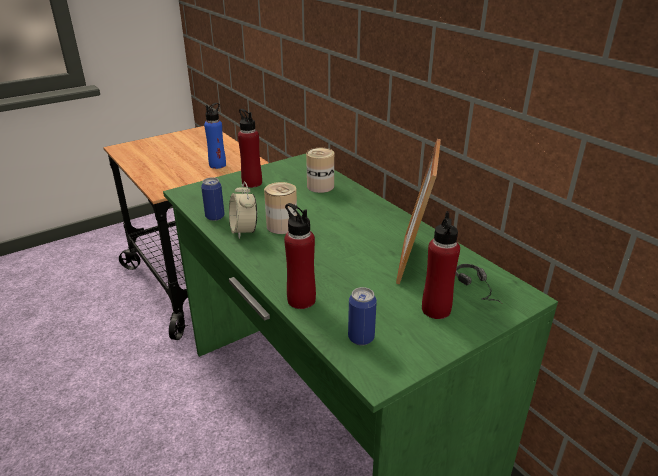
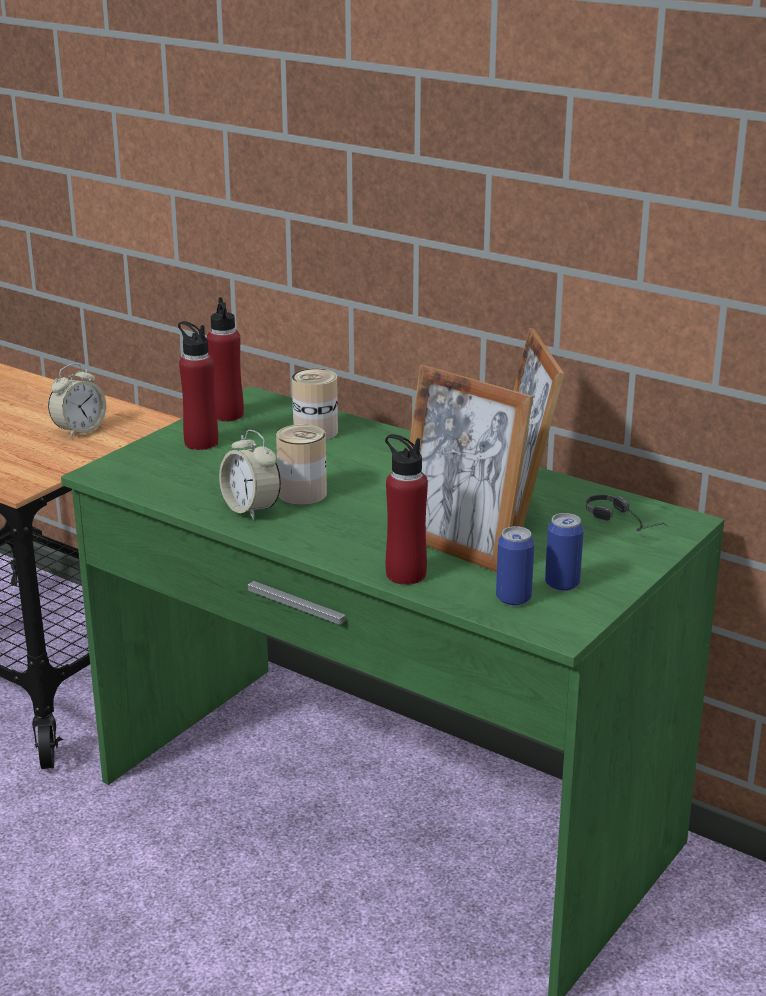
camera: 20 degrees left, 5 degrees down
can [201,177,225,221] -> can moved to [545,513,584,591]
blue bottle [204,103,226,169] -> alarm clock [48,364,106,438]
red bottle [422,211,460,319] -> red bottle moved to [207,297,244,421]
none -> picture frame [408,365,533,572]

